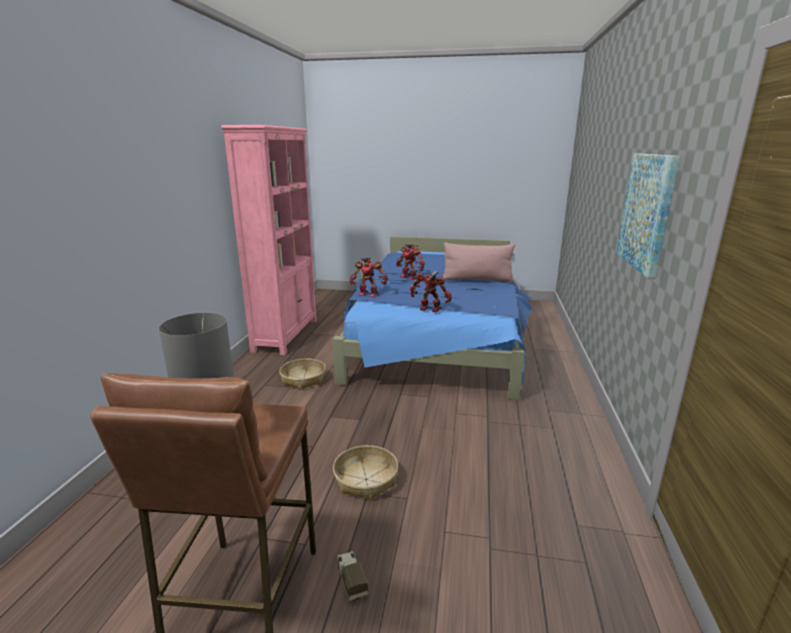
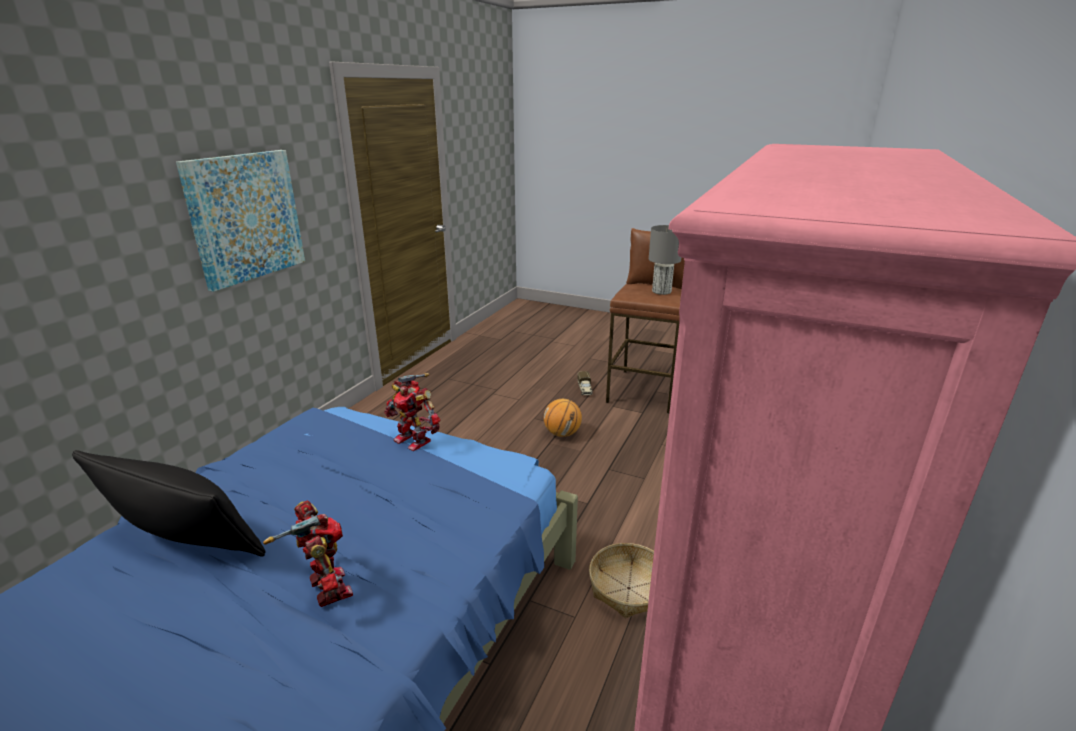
camera: 165 degrees left, 5 degrees up
basket [333,445,398,500] -> basketball [544,399,582,437]
toy robot [350,258,388,297] -> none
pink pillow [443,242,515,282] -> black pillow [72,450,266,557]

